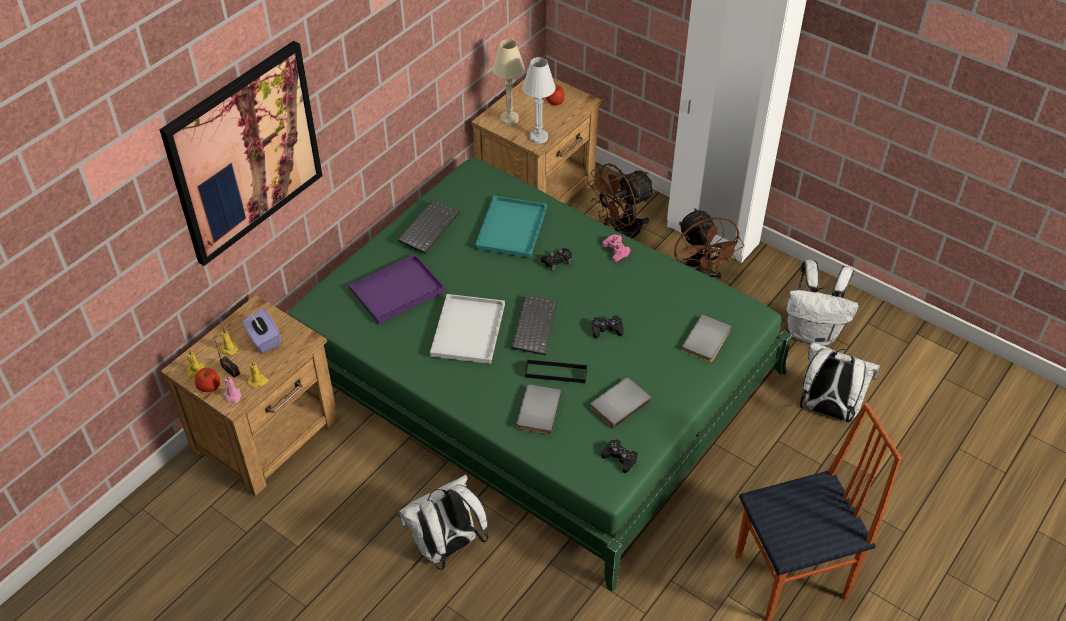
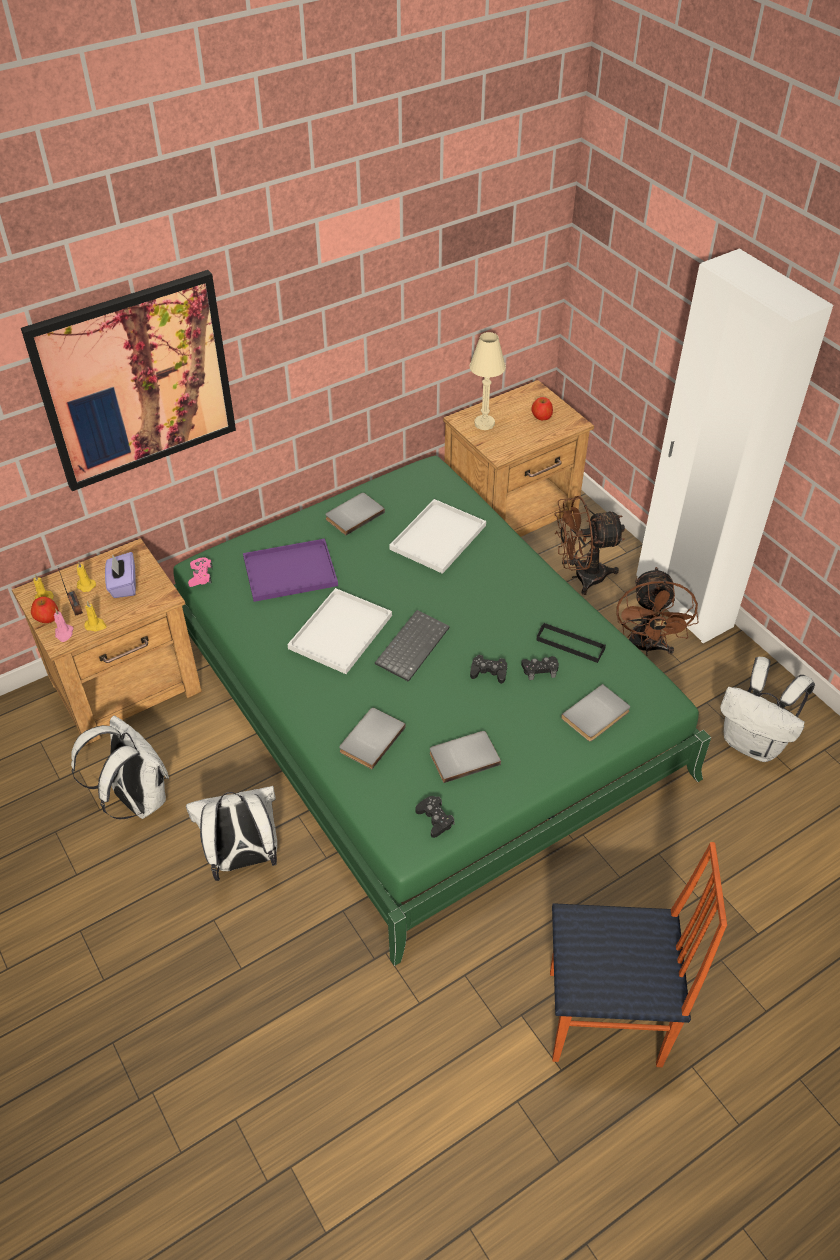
camera: 20 degrees right, 0 degrees up
keyboard [398,199,460,254] -> grey book [325,493,385,535]
turquoise tray [475,196,547,258] -> white tray [389,499,486,574]
white table lamp [522,57,556,144] -> none
black tray [525,359,587,383] -> black tray moved to [536,623,606,663]
black game controller [541,248,572,271] -> black game controller moved to [521,656,559,680]
pink game controller [603,235,631,262] -> pink game controller moved to [188,557,213,587]
white backpack [800,342,880,422] -> white backpack moved to [71,716,169,819]

